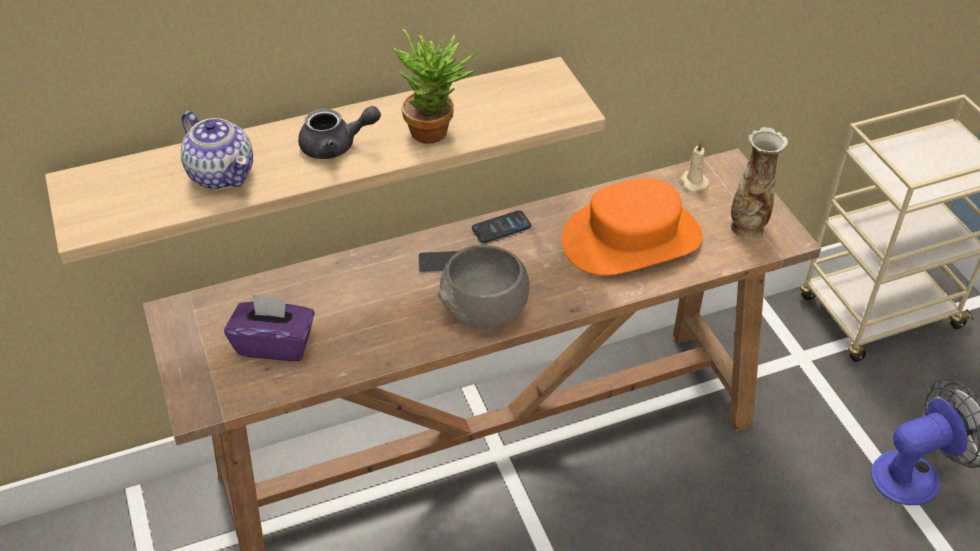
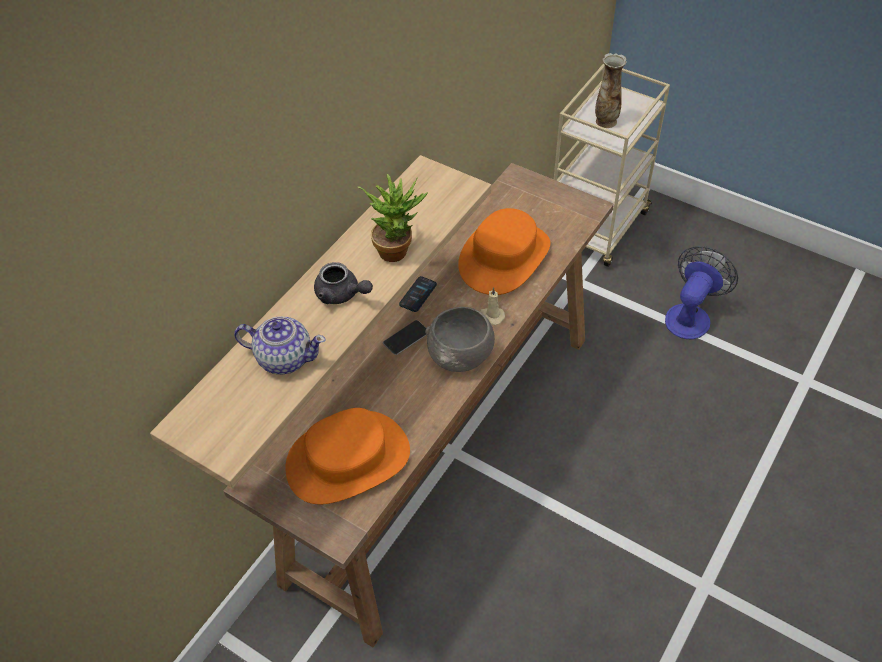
camera: 35 degrees left, 5 degrees up
purple tissue box [224,294,315,361] -> orange hat [285,408,410,504]
grey teapot [298,106,381,159] -> grey teapot turned 75 degrees clockwise [314,262,373,304]
beige candle [680,141,709,192] -> beige candle moved to [480,287,505,325]
vase [731,127,788,239] -> vase moved to [595,53,627,128]

